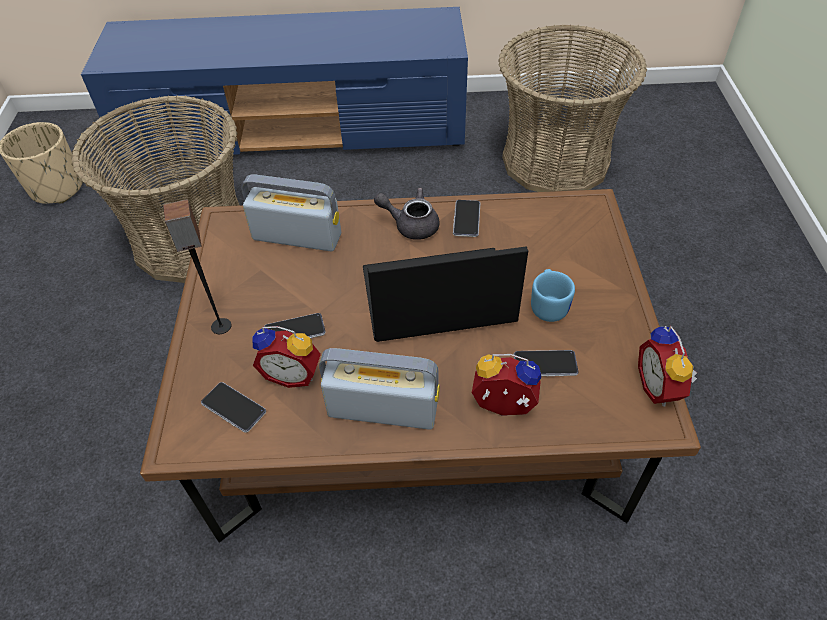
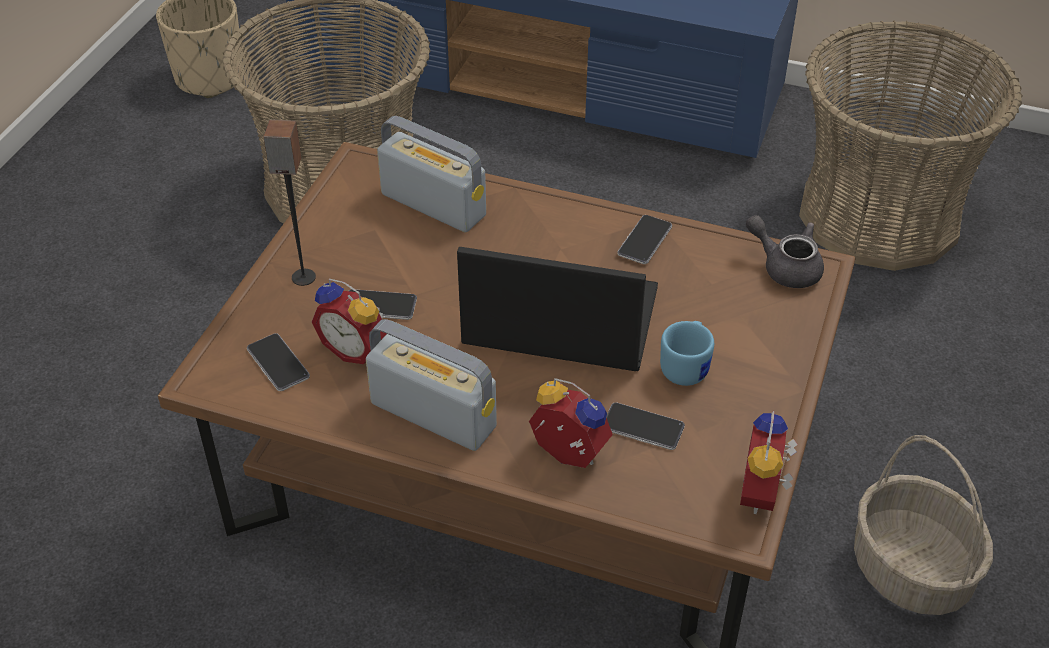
camera: 20 degrees right, 5 degrees down
grey teapot [374,188,440,240] -> grey teapot moved to [746,215,824,288]
none -> basket [854,435,993,615]

